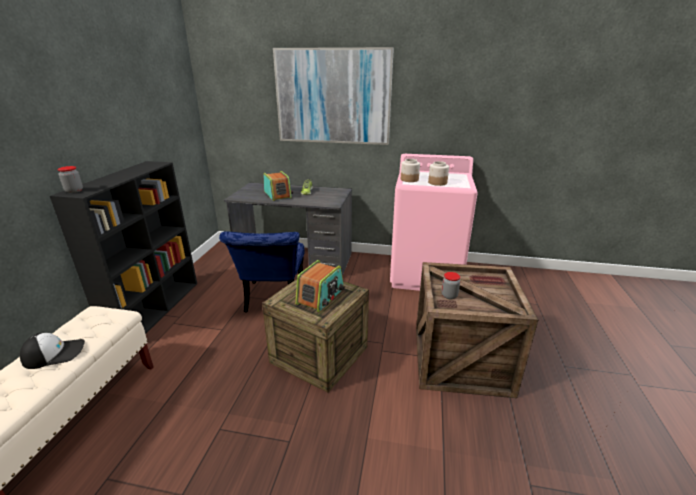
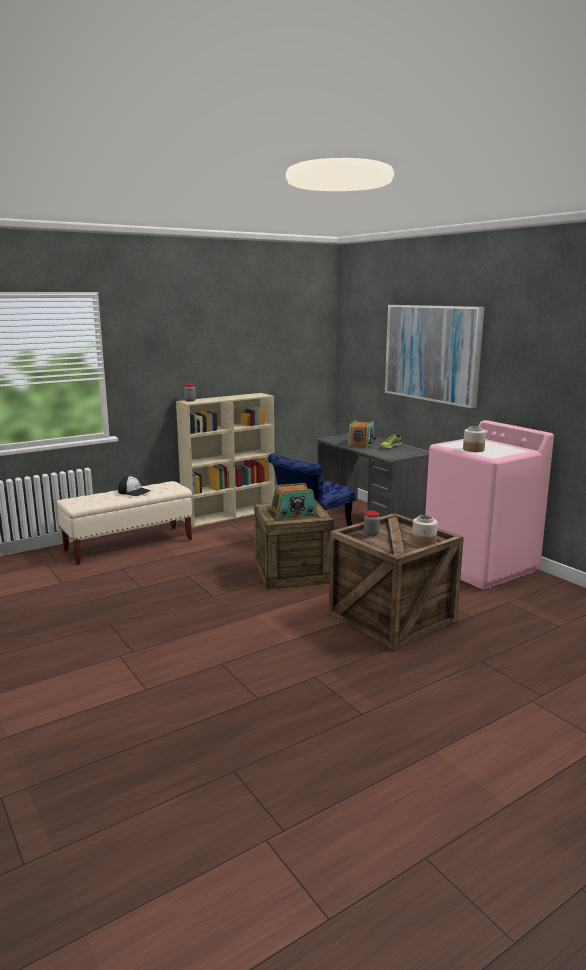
camera: 45 degrees right, 10 degrees down
black bookcase [50,161,197,334] -> beige bookcase [176,393,275,527]
jar [401,159,420,182] -> jar moved to [412,515,438,547]

